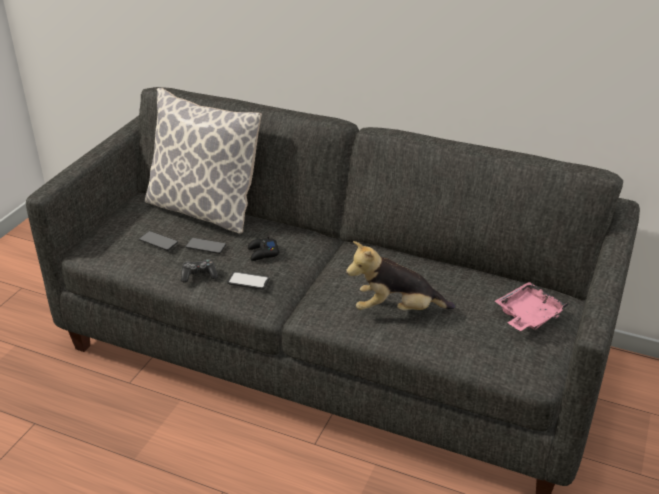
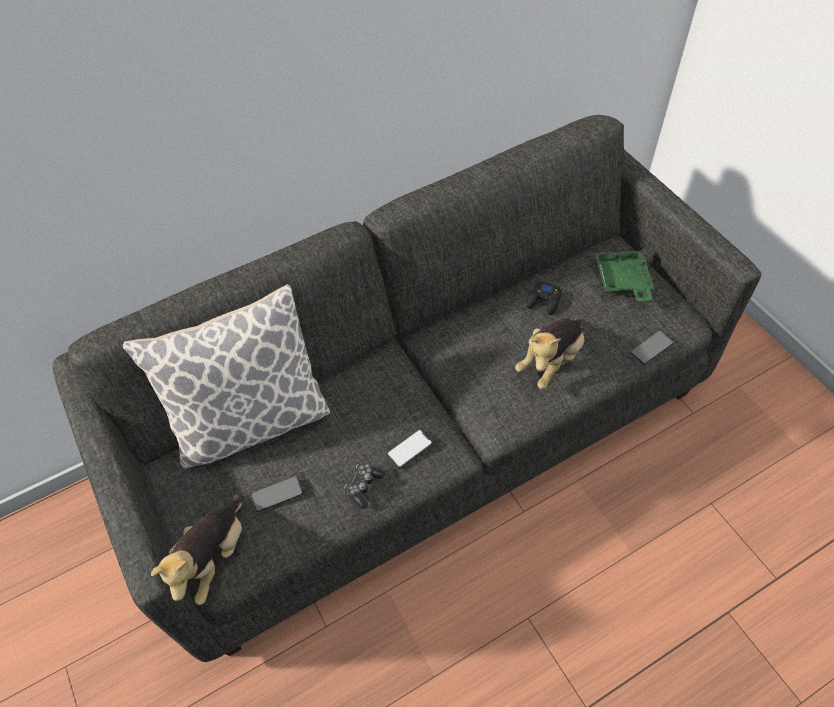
camera: 50 degrees left, 20 degrees up
phone [185,238,226,254] -> phone moved to [630,331,674,364]
black game controller [248,236,280,261] -> black game controller moved to [526,282,561,315]
pink tray [495,282,569,331] -> green tray [595,248,654,301]
none -> plush toy [151,493,243,605]

